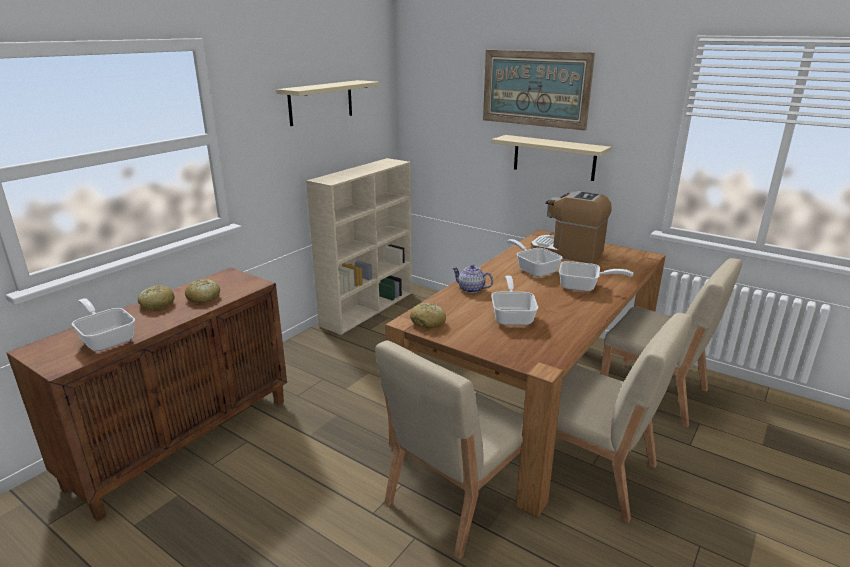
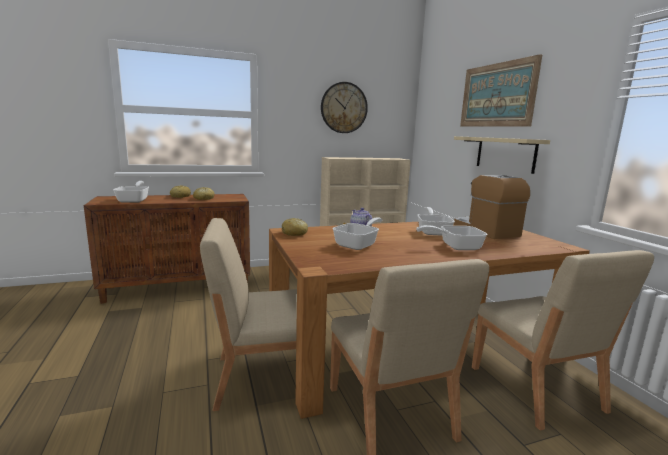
camera: 35 degrees right, 10 degrees down
beige shelf [276,80,380,126] -> wall clock [321,82,368,133]
frying pan [559,261,633,292] -> frying pan turned 120 degrees clockwise [416,225,487,250]

